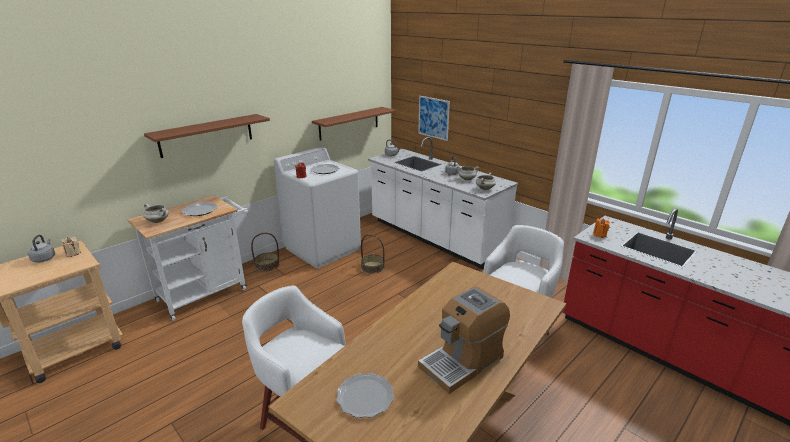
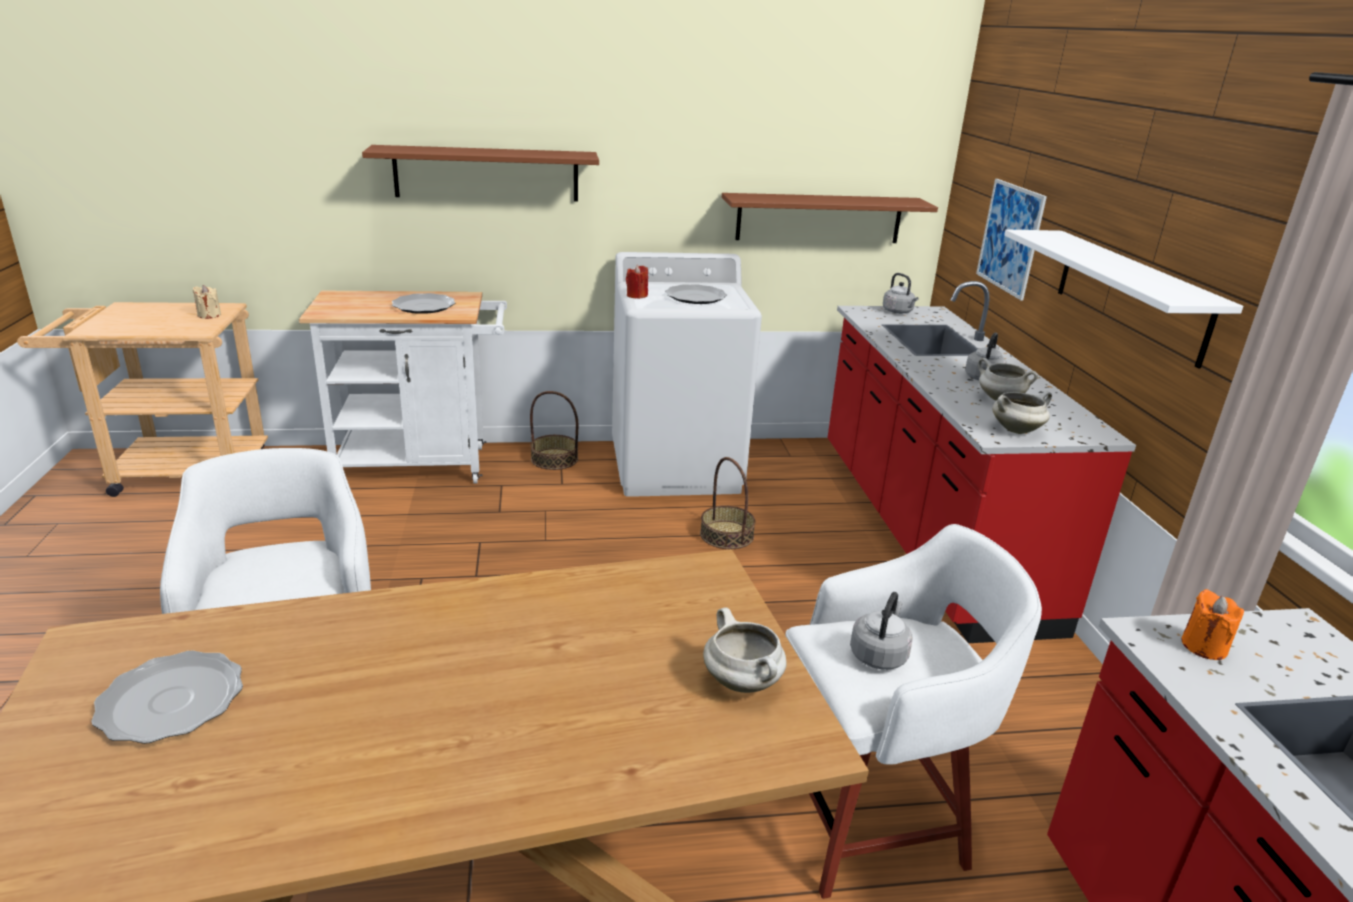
camera: 35 degrees right, 0 degrees up
grey kettle [28,235,55,262] -> grey kettle moved to [850,592,913,669]
white cooking pot [143,204,169,223] -> white cooking pot moved to [703,607,786,693]
white counter [368,137,518,270] -> red counter [828,281,1136,643]
coffee machine [418,287,510,394] -> none
none -> white shelf [1004,229,1243,369]

